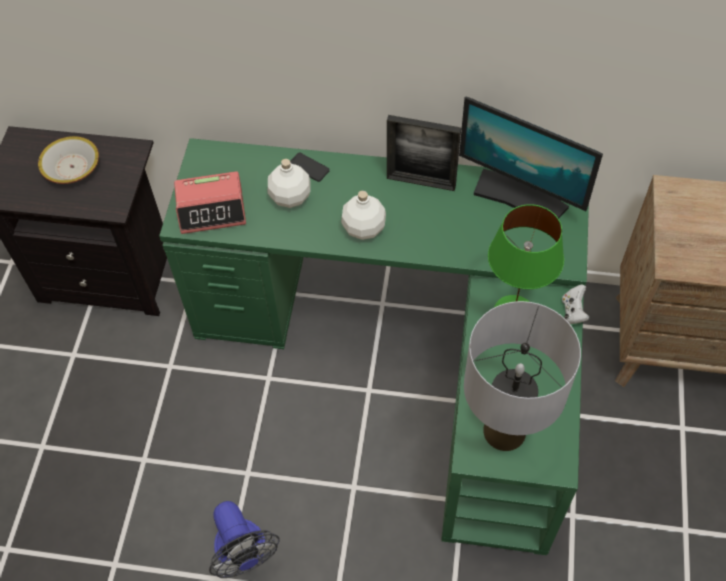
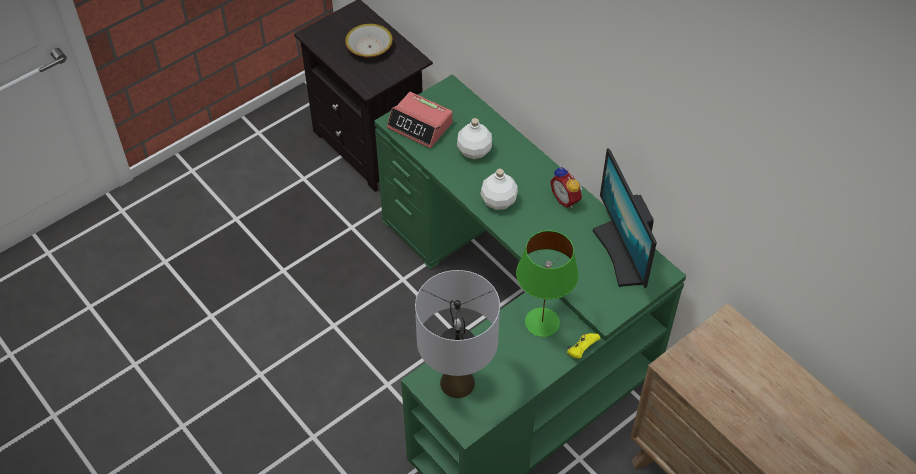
camera: 40 degrees right, 5 degrees down
fan [209,501,280,578] -> none
phone [290,153,330,182] -> none
picture frame [387,115,461,191] -> alarm clock [550,167,582,208]
white game controller [562,284,590,324] -> yellow game controller [567,333,600,359]

